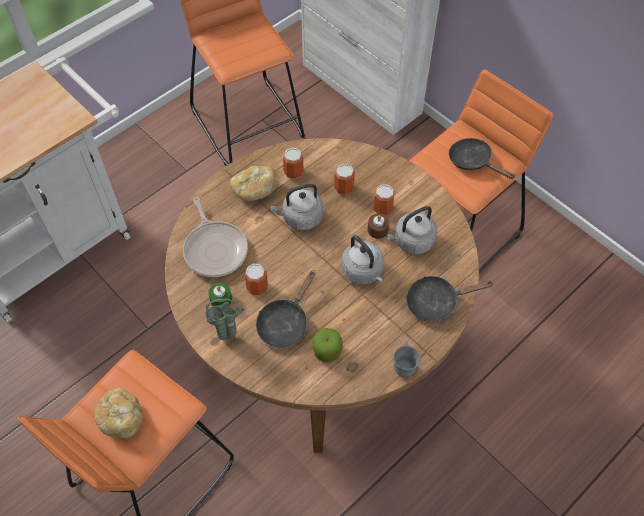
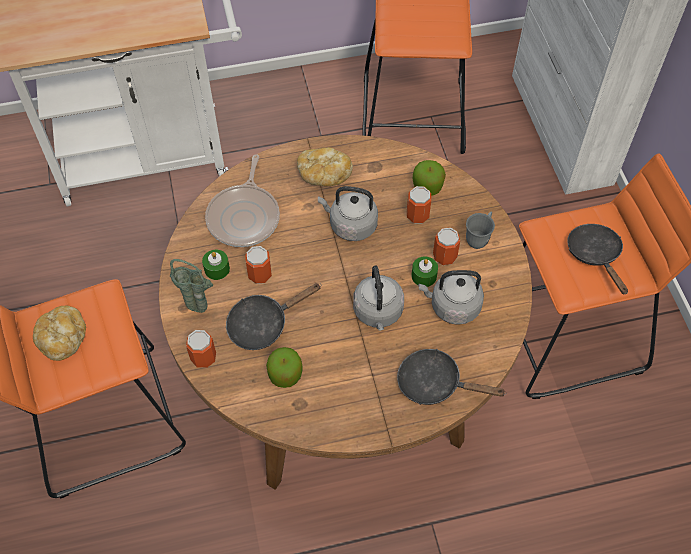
camera: 30 degrees right, 0 degrees up
can [283,148,304,179] -> can moved to [186,330,216,368]
brown candle [368,214,389,239] -> green candle [411,257,438,287]
grey mug [393,340,421,377] -> grey mug moved to [466,212,495,249]
none -> apple [413,160,446,196]

